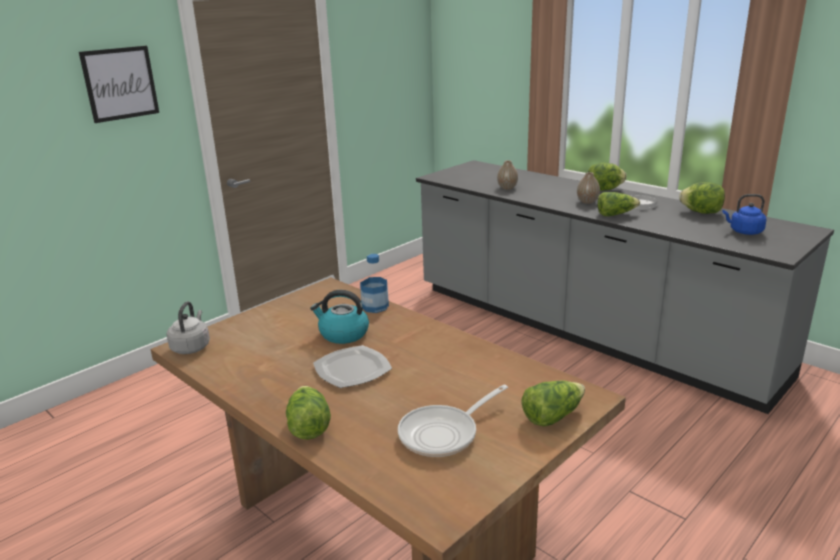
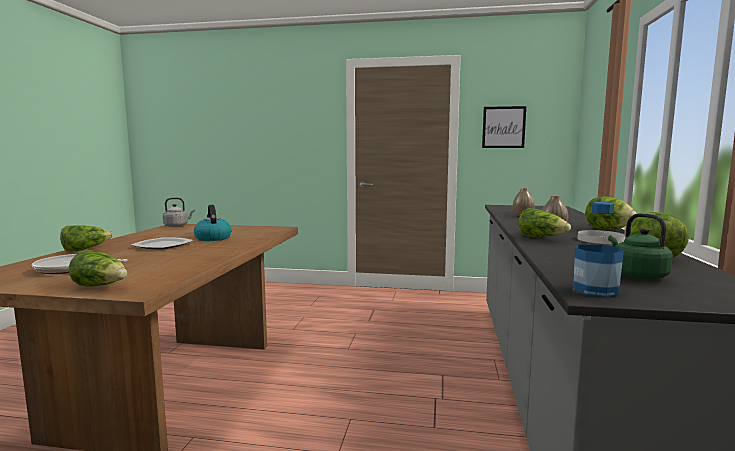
camera: 55 degrees right, 15 degrees down
picture [79,46,159,123] -> picture moved to [482,106,526,148]
bottle [360,254,389,313] -> bottle moved to [573,202,624,297]
blue kettle [722,194,766,235] -> green kettle [608,213,673,280]

